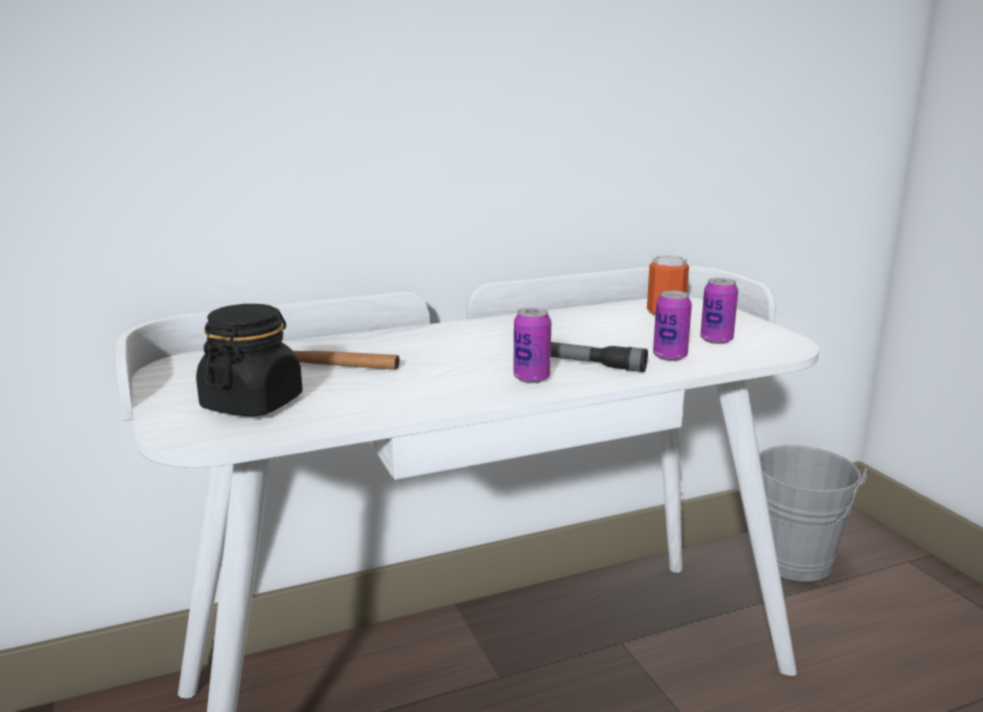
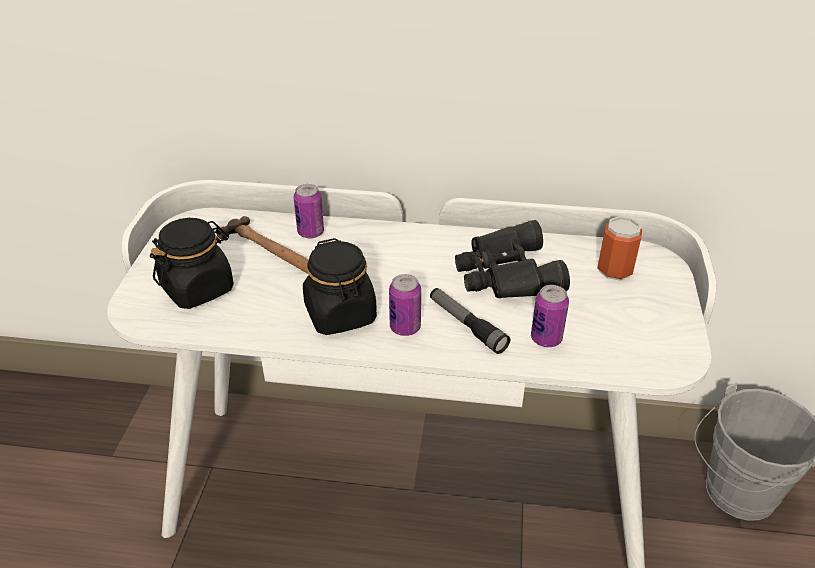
camera: 30 degrees right, 20 degrees up
can [700,278,738,344] -> can moved to [294,184,324,238]
none -> black jar [303,238,377,335]
none -> black binoculars [455,220,570,298]

